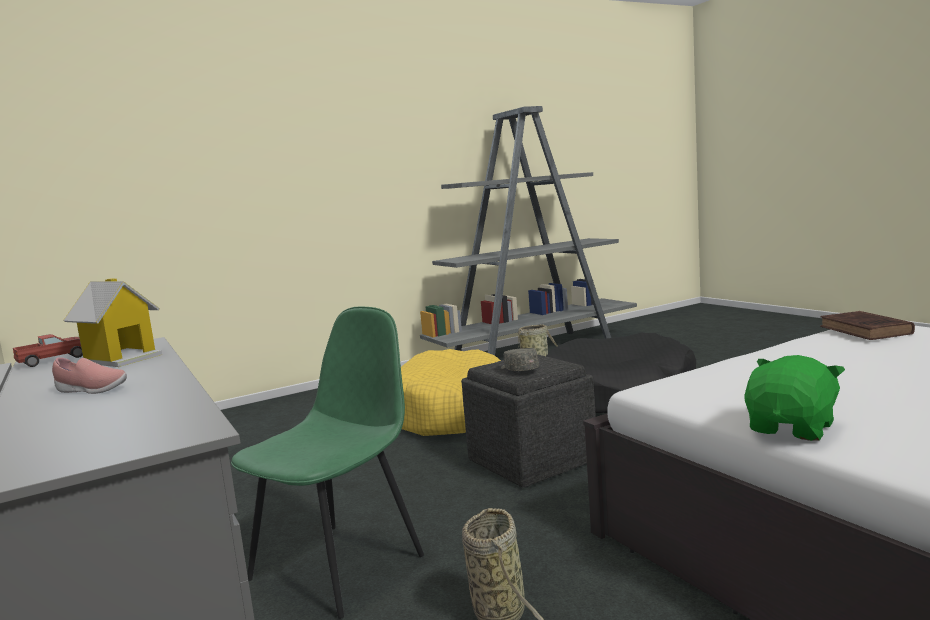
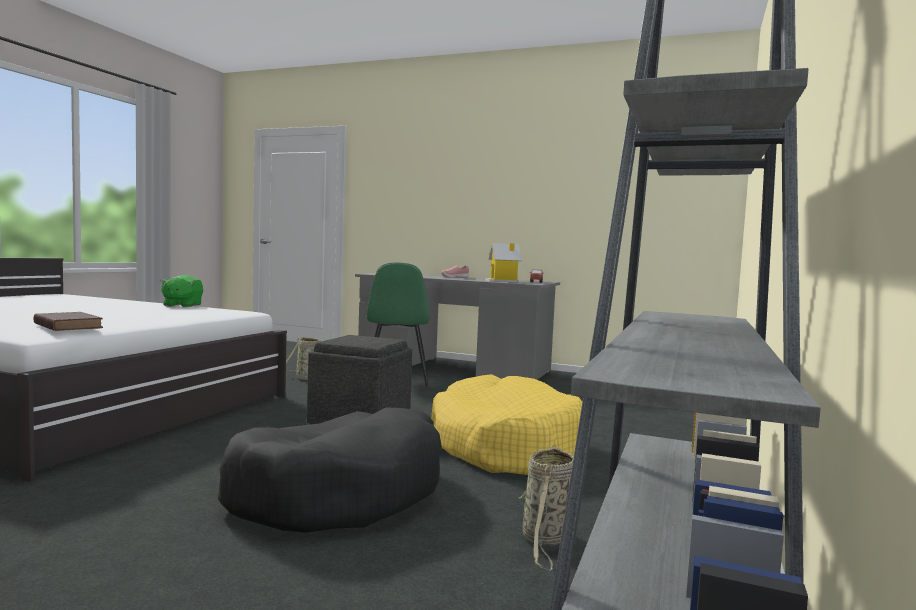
camera: 140 degrees right, 5 degrees down
grey cap [501,348,539,371] -> none

